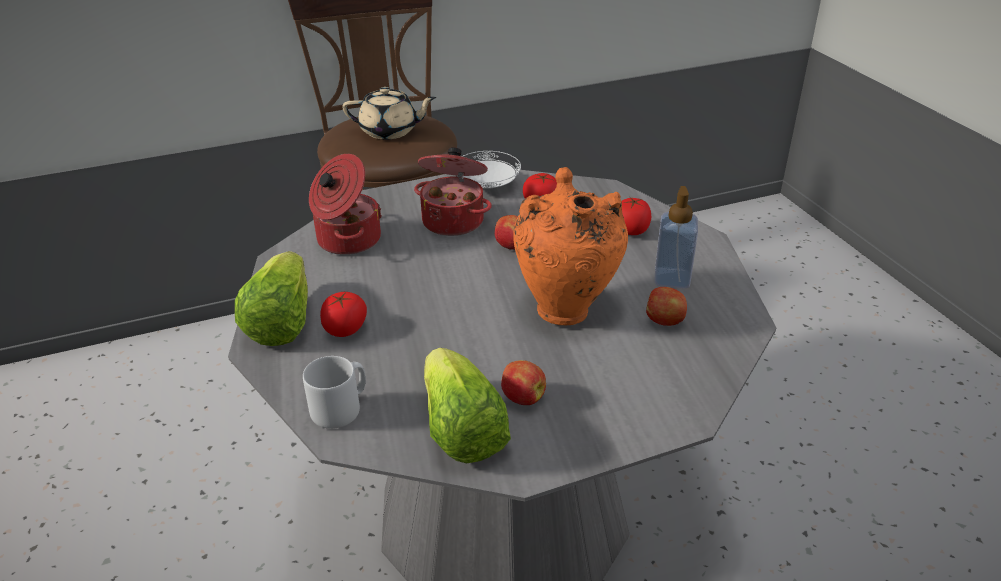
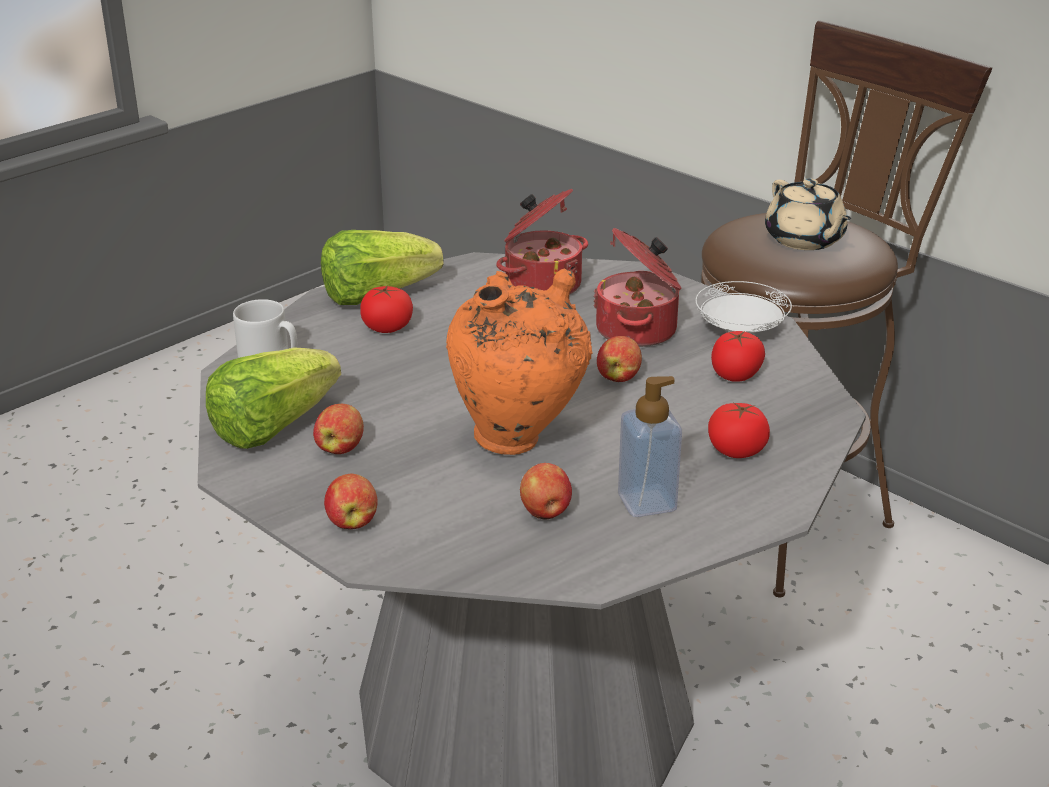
camera: 65 degrees right, 5 degrees down
none -> apple [324,474,378,529]

